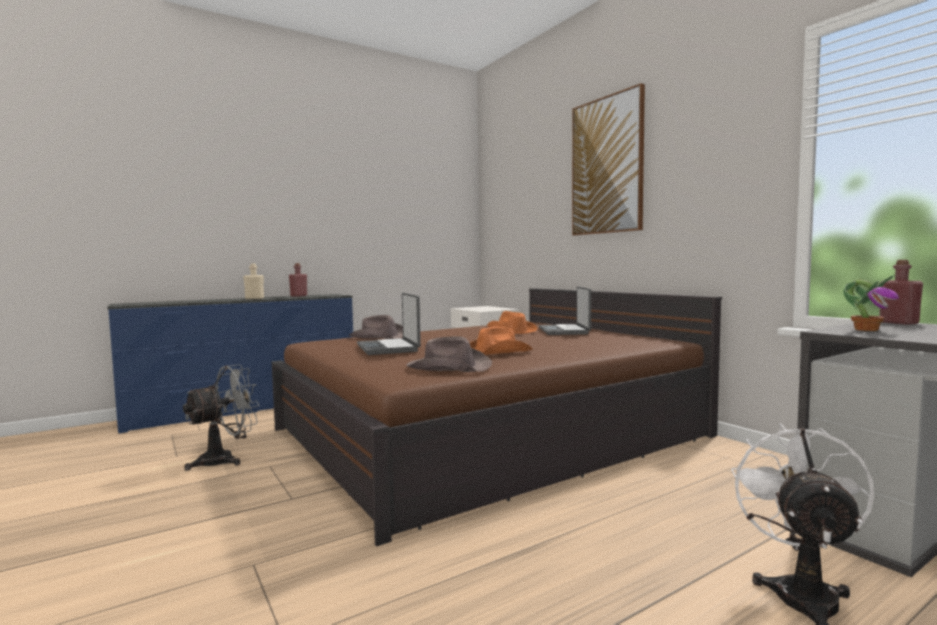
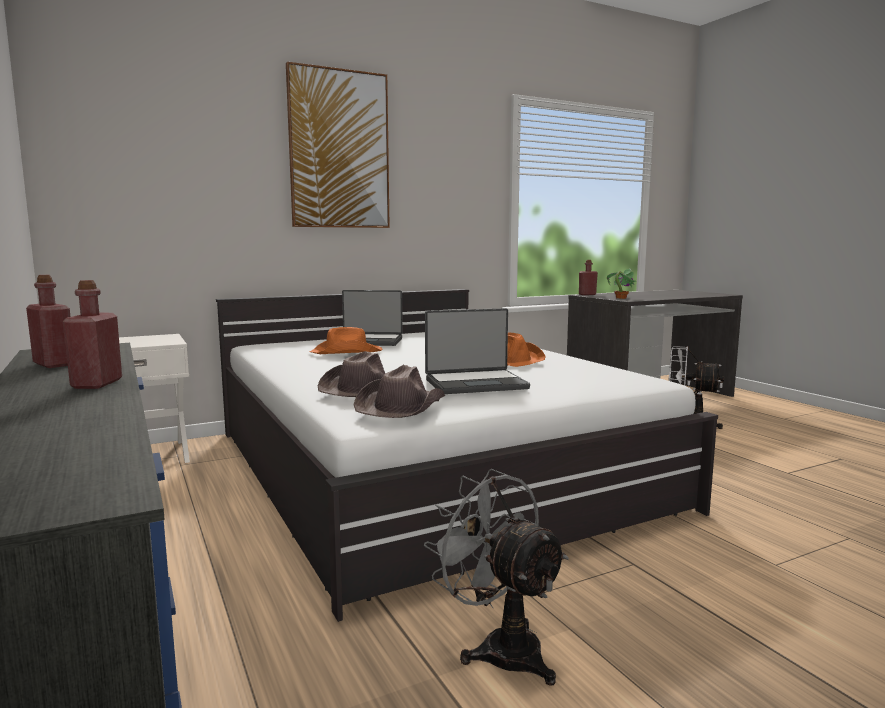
camera: 85 degrees left, 5 degrees up
beige bottle [243,263,264,299] -> red bottle [63,280,122,389]
brown bed [271,288,722,546] -> white bed [216,289,718,622]
brown hat [406,336,492,372] -> brown hat moved to [354,365,445,418]

